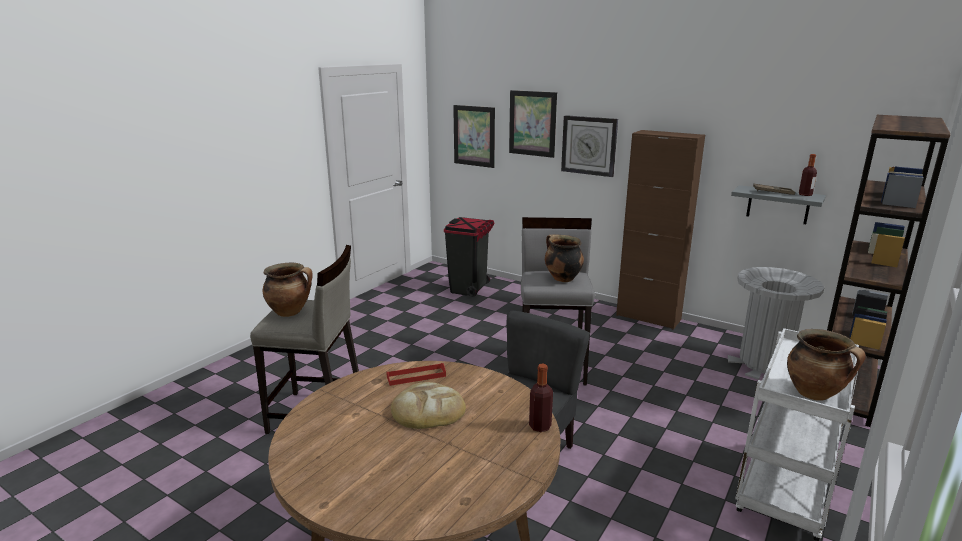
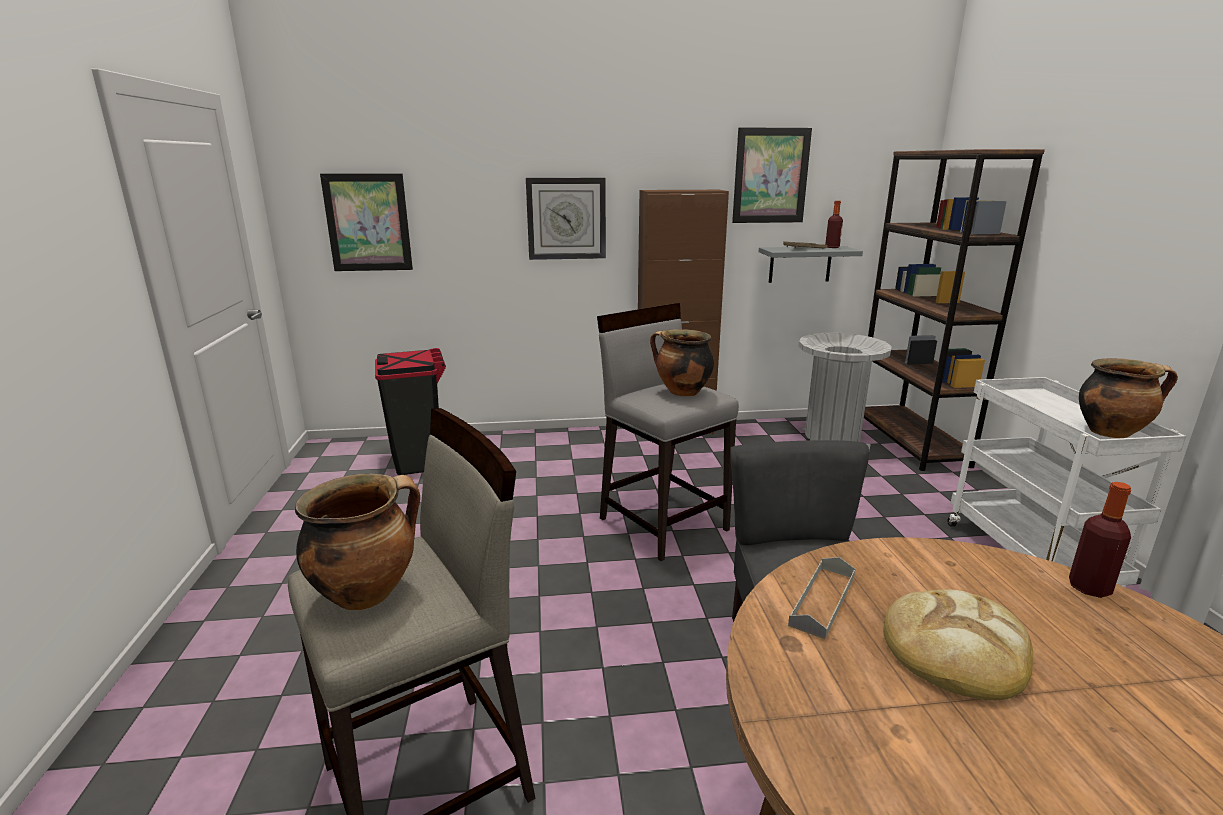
camera: 40 degrees left, 0 degrees up
red tray [386,363,446,386] -> grey tray [788,557,855,639]
picture [509,90,557,158] -> picture moved to [732,127,812,223]

